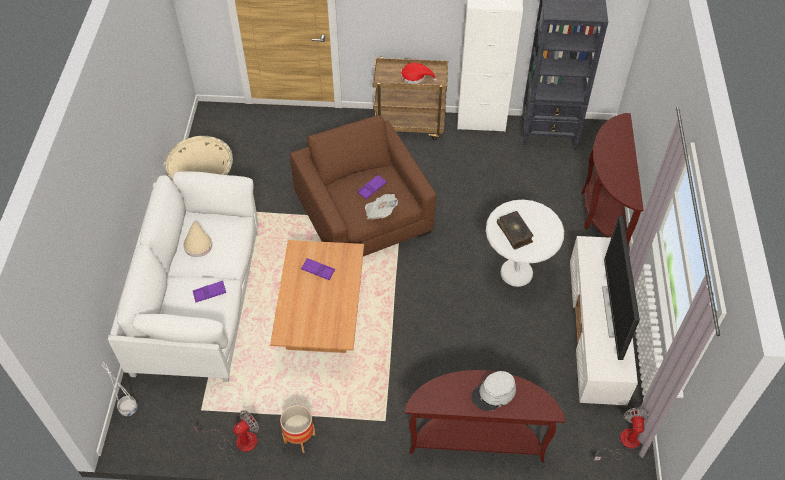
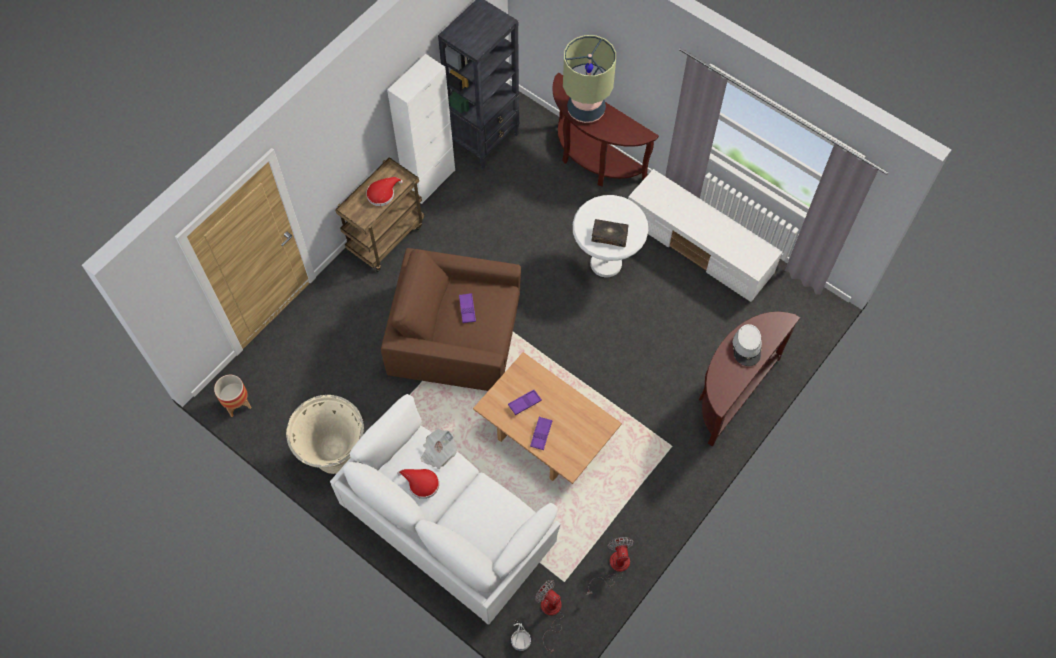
camera: 55 degrees left, 10 degrees up
beige hat [183,222,212,257] -> red hat [397,469,439,499]
purple tray [193,281,226,302] -> purple tray moved to [530,417,552,450]
planter [280,405,315,453] -> planter moved to [214,375,252,417]
newspaper [365,194,398,219] -> newspaper moved to [421,429,457,469]
fan [594,408,650,461] -> fan moved to [535,580,563,654]
television [602,216,640,360] -> none
none -> table lamp [563,35,616,123]

